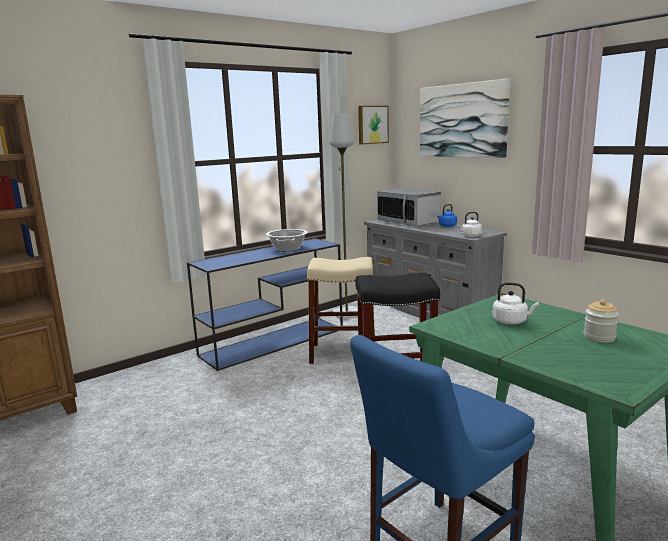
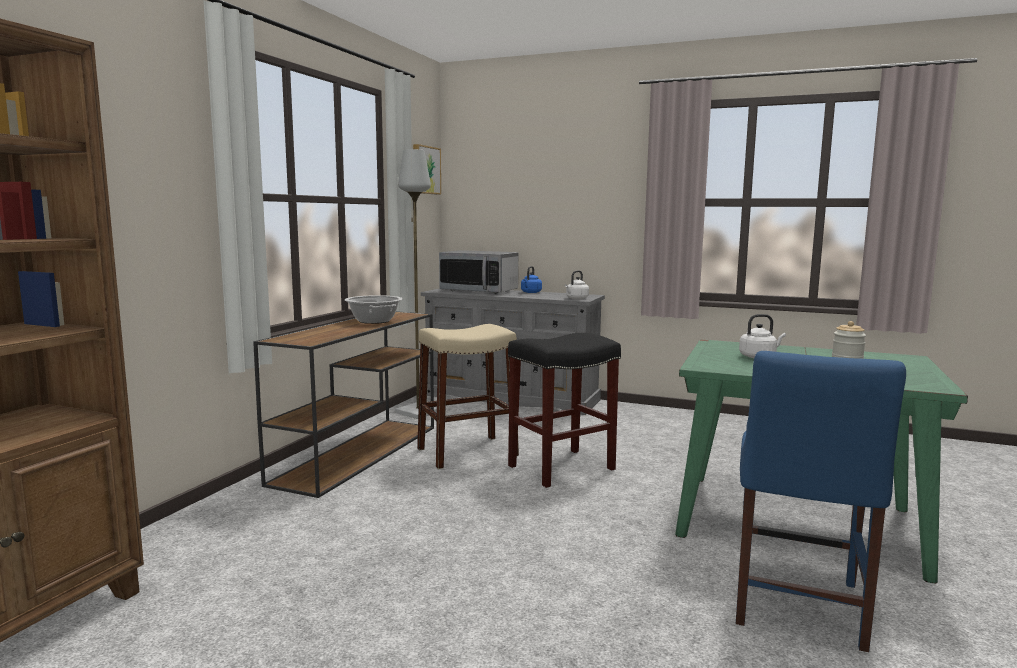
camera: 30 degrees left, 5 degrees down
blue console table [187,238,343,371] -> brown console table [253,311,434,498]
picture [420,78,510,158] -> none

